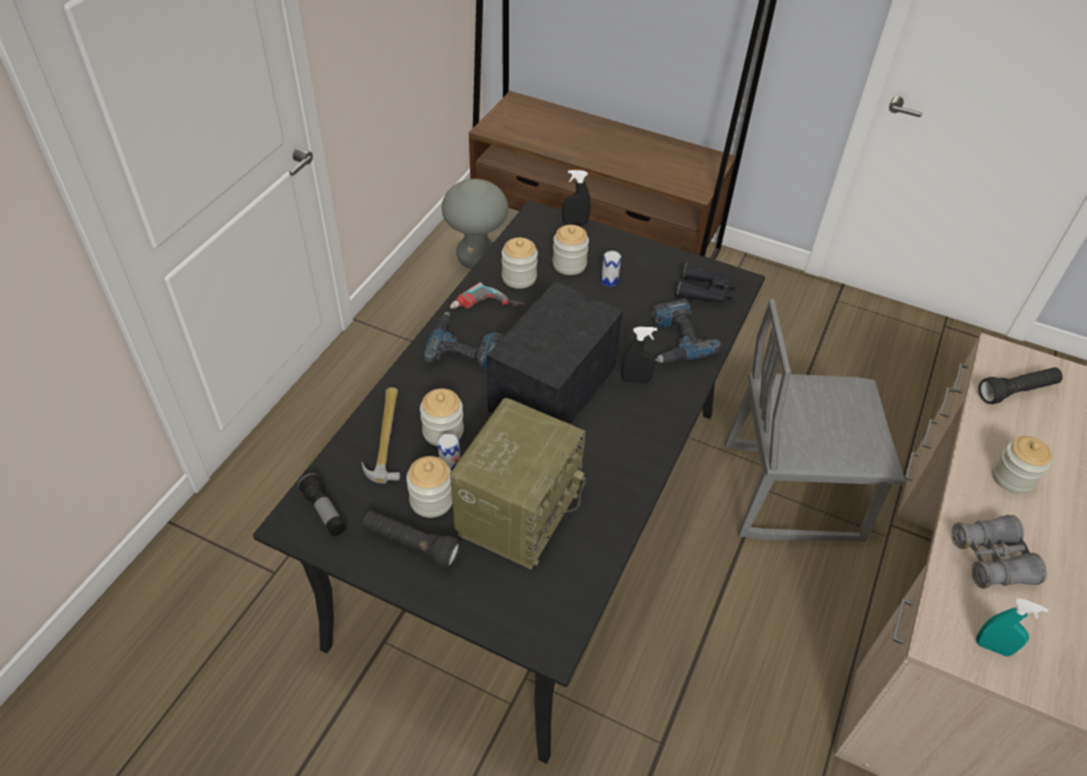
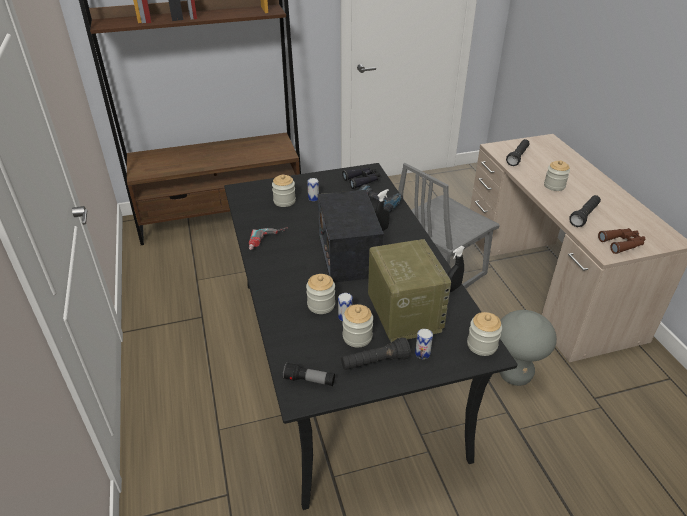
camera: 40 degrees left, 10 degrees down
hammer [362,387,400,484] -> none
power drill [422,312,505,370] -> none
grey stool [442,179,508,269] -> grey stool moved to [499,310,557,386]
jar [502,238,538,289] -> jar moved to [467,312,502,356]
black spray bottle [562,170,591,225] -> black spray bottle moved to [446,246,465,292]
grey binoculars [952,515,1047,589] -> black flashlight [569,195,601,227]
turquoise spray bottle [976,598,1048,657] -> brown binoculars [598,228,645,254]
none -> can [415,329,433,359]

